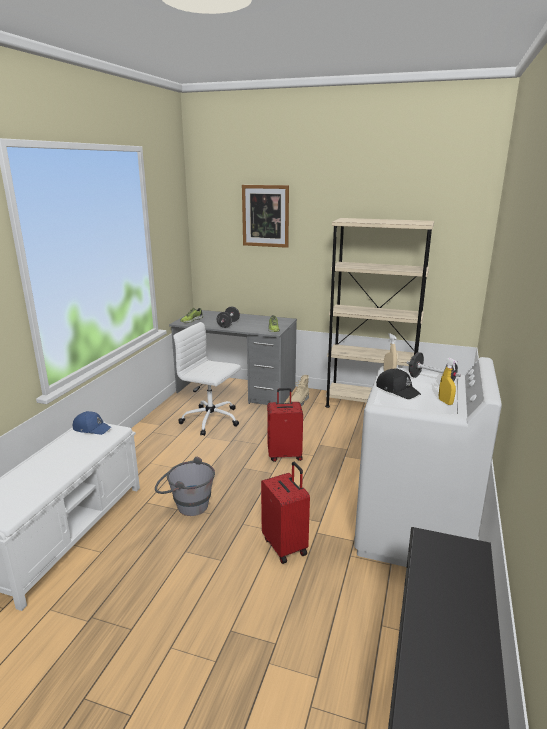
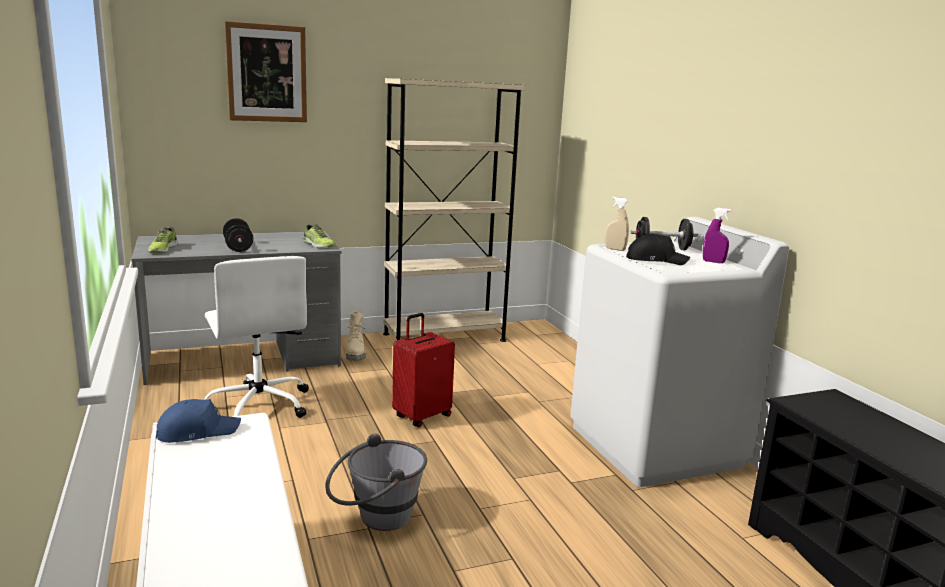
camera: 40 degrees left, 5 degrees down
white office chair [173,322,241,436] -> white office chair turned 105 degrees counterclockwise [204,256,309,418]
red suitcase [261,462,310,564] -> none
yellow spray bottle [439,358,458,405] -> purple spray bottle [703,208,731,263]

